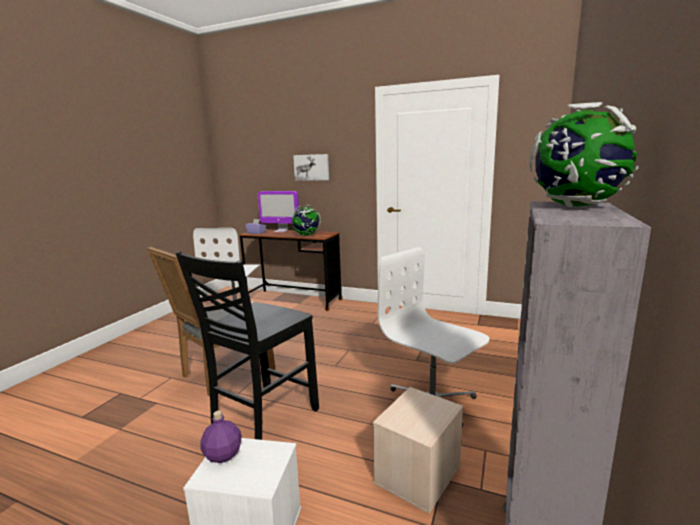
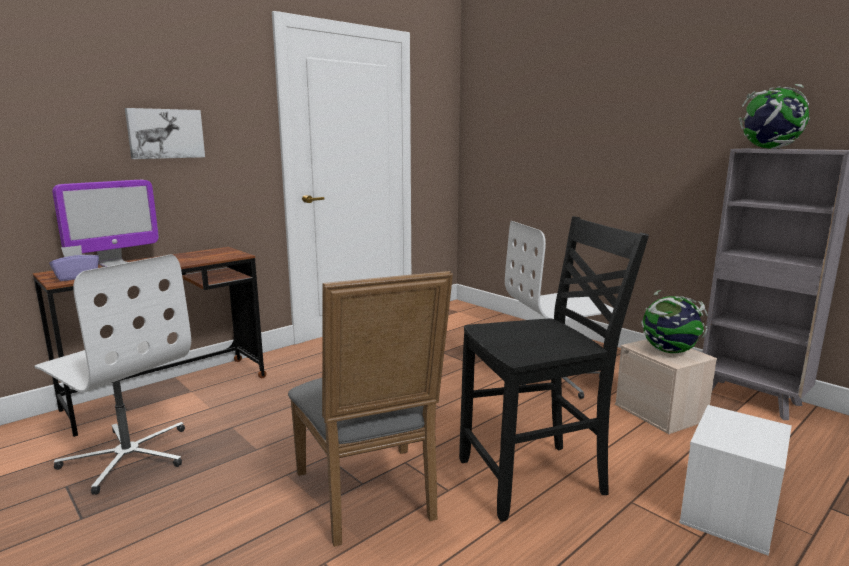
camera: 65 degrees left, 0 degrees up
black chair [176,252,319,440] -> black chair turned 75 degrees counterclockwise [459,216,649,522]
purple bottle [200,411,242,463] -> none
globe [292,205,321,236] -> globe moved to [641,290,708,353]

